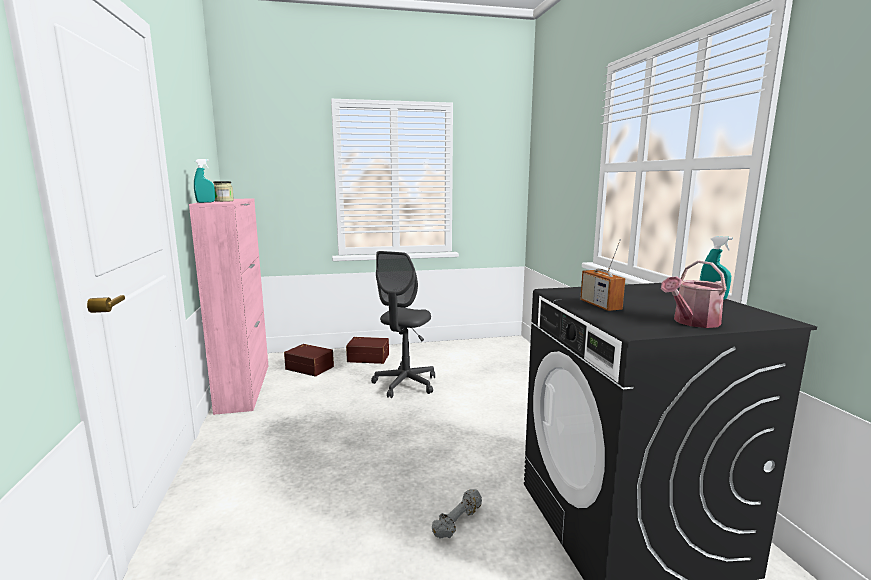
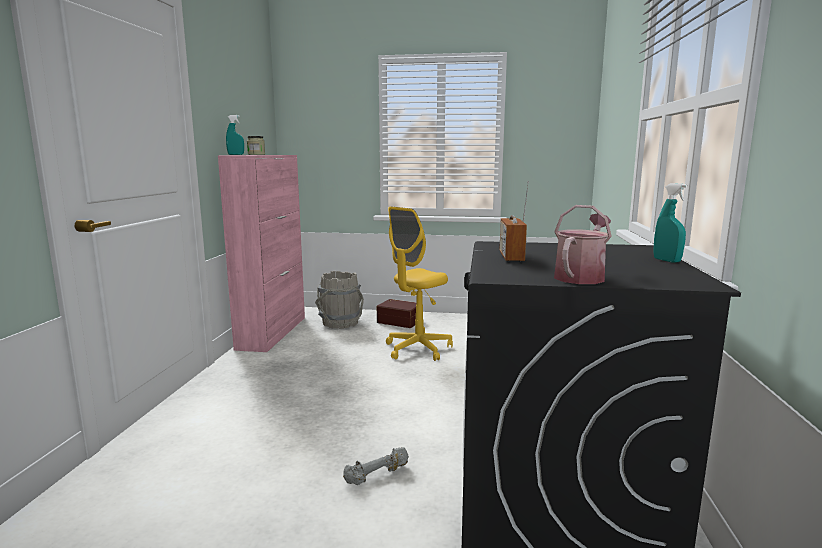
camera: 20 degrees right, 0 degrees up
brown storage box [284,344,334,376] -> grey bucket [315,271,364,329]
grey office chair [371,251,435,398] -> yellow office chair [386,207,453,361]
watering can [661,261,727,328] -> watering can turned 135 degrees clockwise [554,205,612,284]

